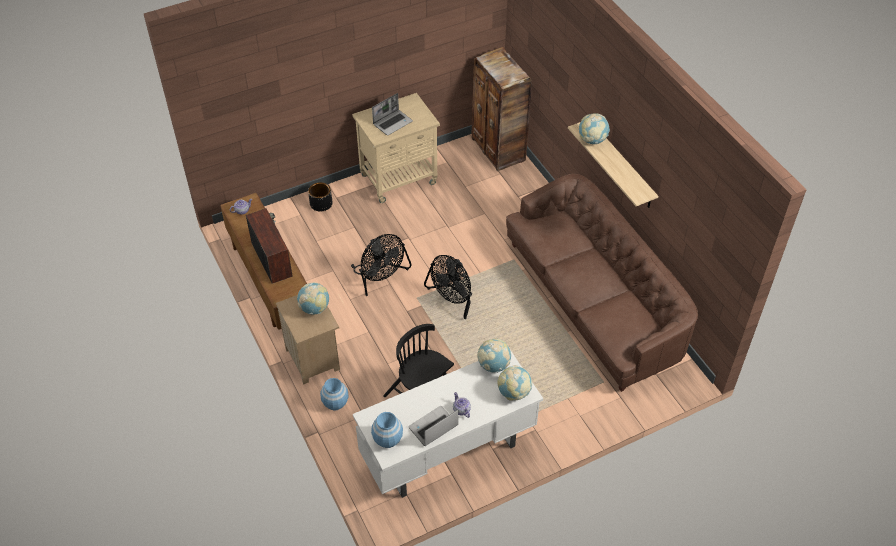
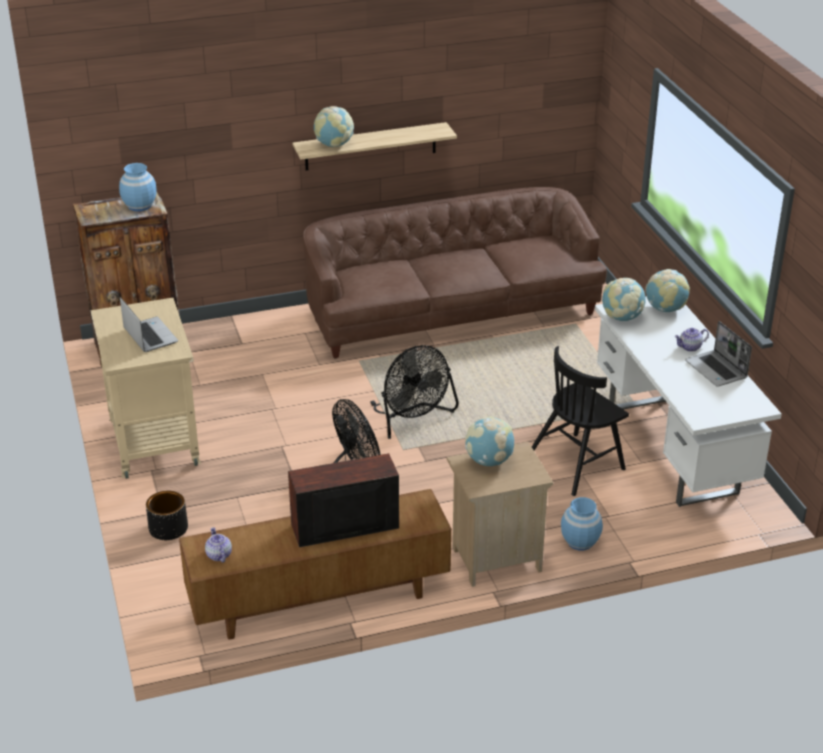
camera: 80 degrees left, 15 degrees down
blue vase [371,412,403,448] -> blue vase moved to [119,163,156,211]

